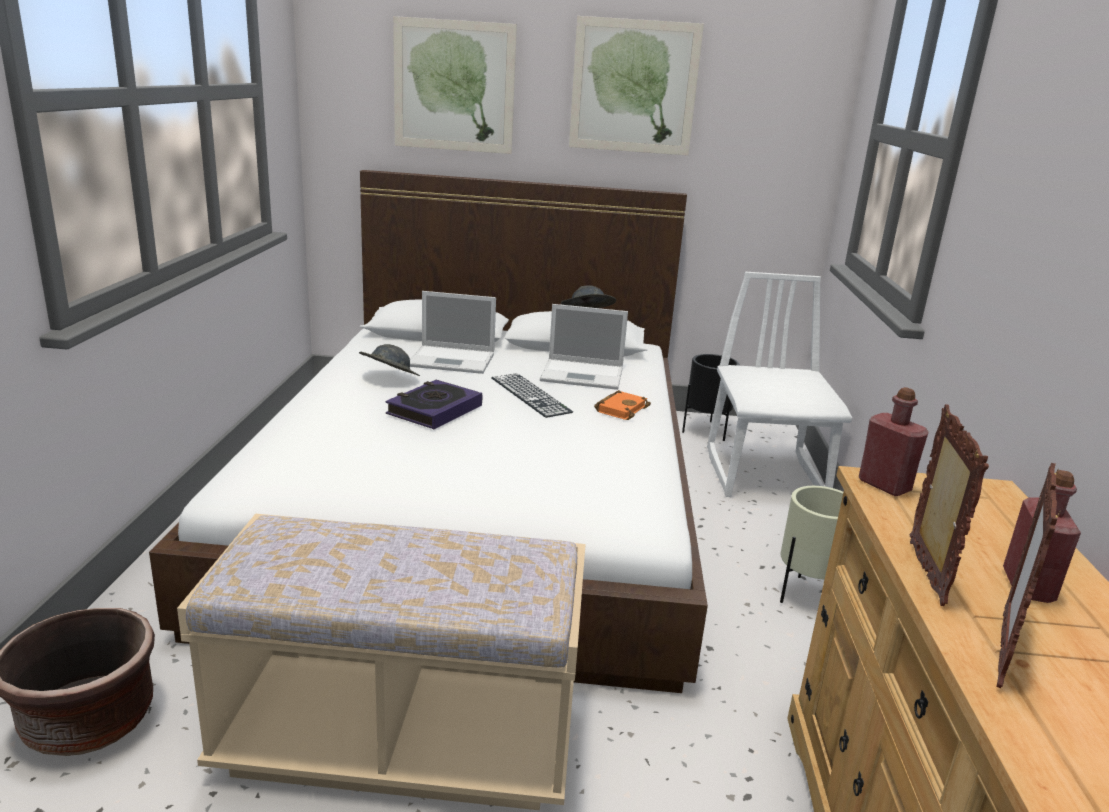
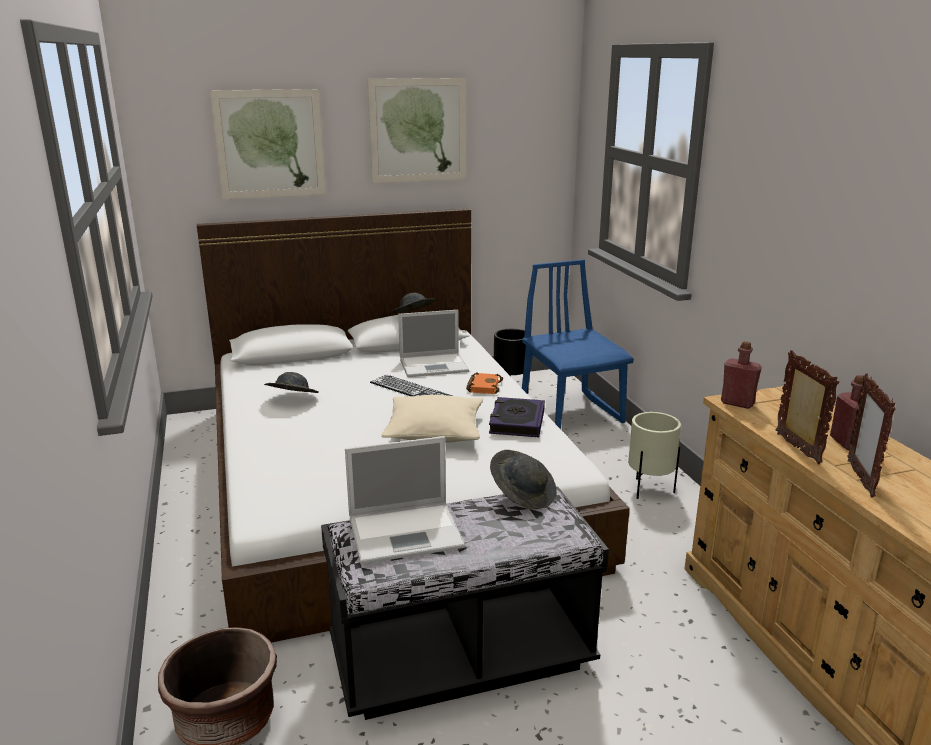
camera: 20 degrees left, 0 degrees up
beige bench [177,514,586,810] -> black bench [321,486,609,720]
book [386,380,482,429] -> book moved to [489,397,545,437]
laptop [410,291,496,374] -> laptop moved to [345,436,465,564]
white chair [707,272,852,497] -> blue chair [522,259,634,429]
none -> beige pillow [381,395,483,443]
none -> grey hat [490,450,557,509]

